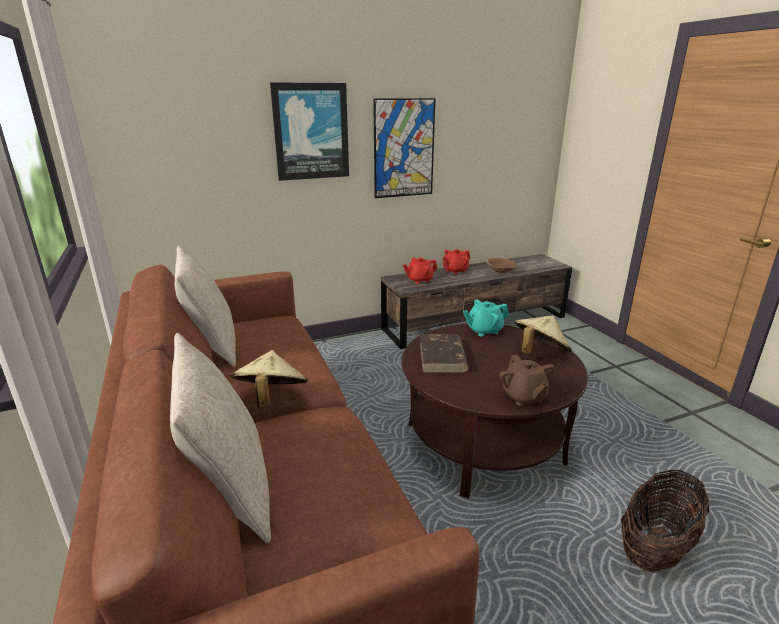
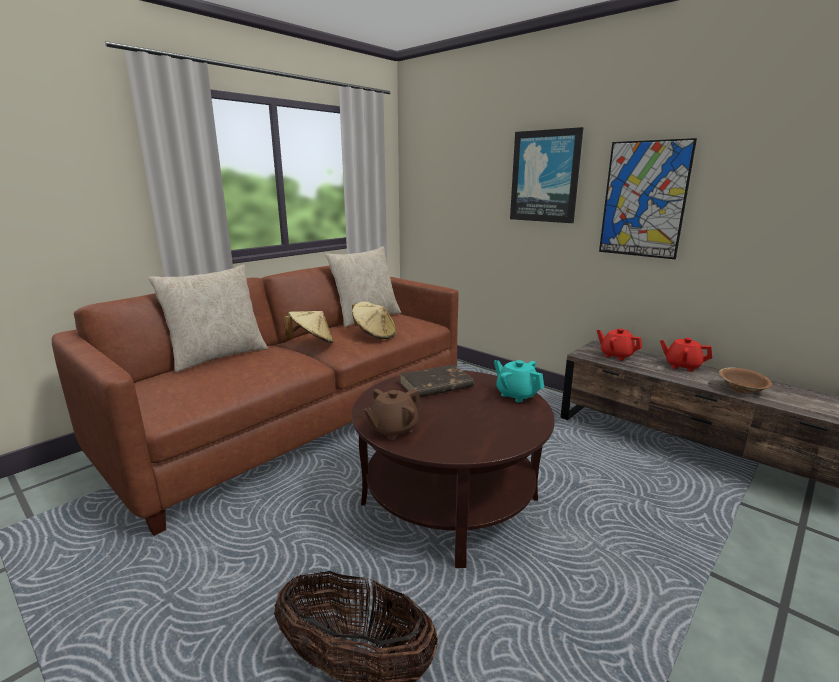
camera: 65 degrees right, 5 degrees down
beige hat [514,315,572,354] -> beige hat moved to [352,302,396,339]

